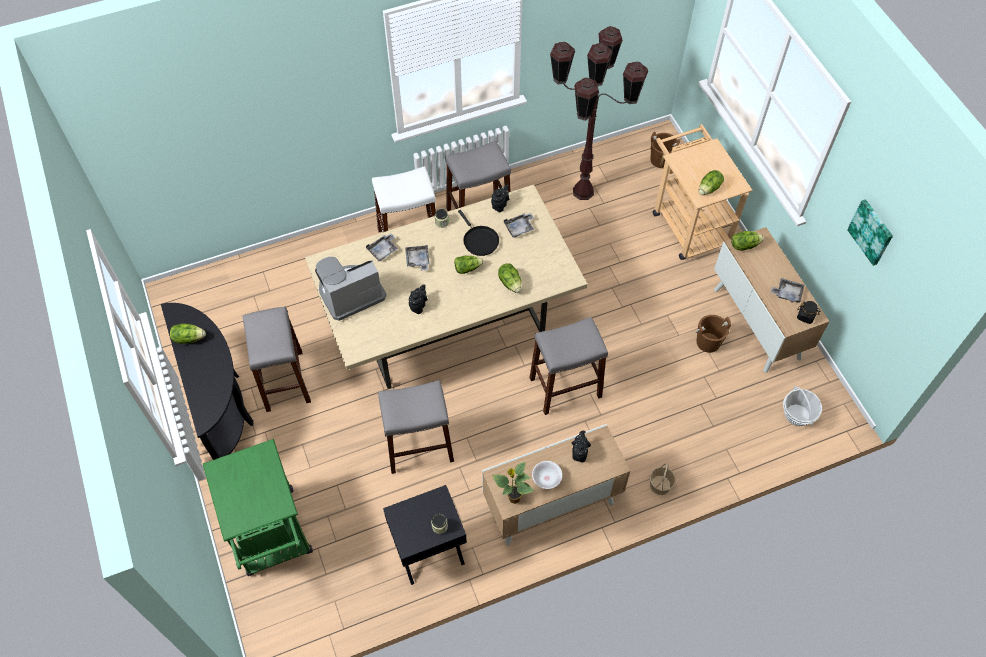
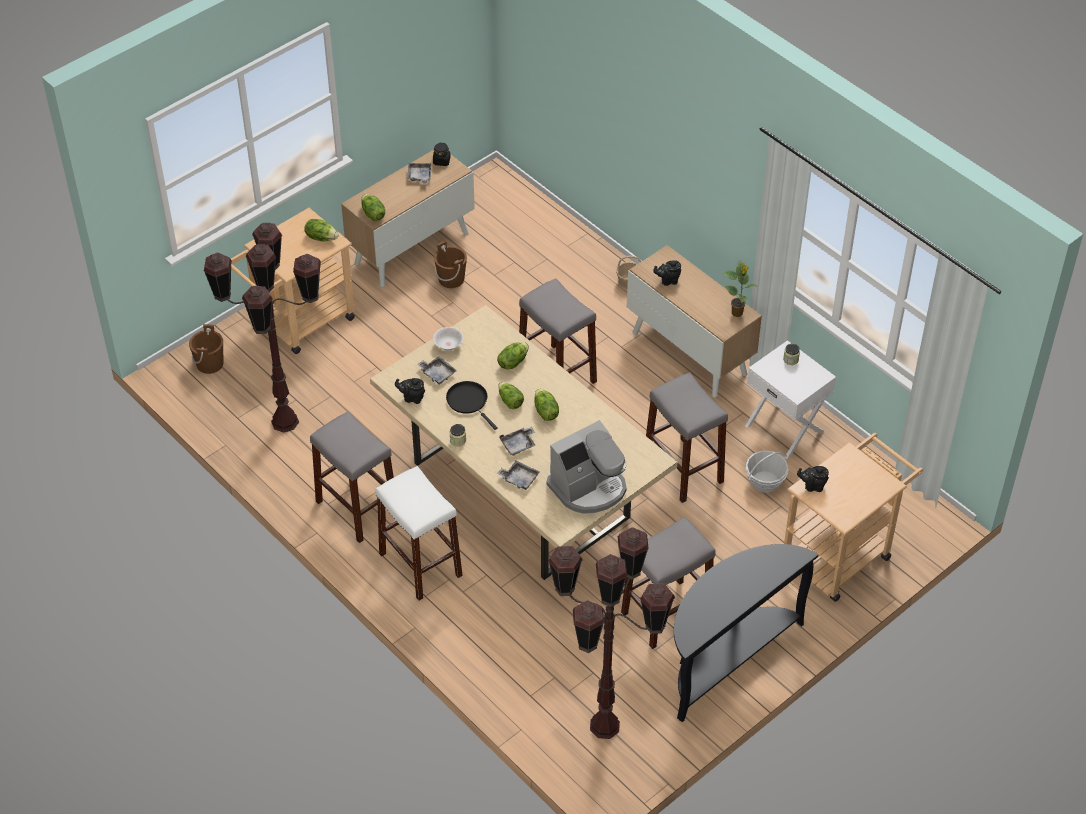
camera: 110 degrees left, 10 degrees down
lettuce [170,323,206,344] -> lettuce moved to [534,389,559,421]
green cart [203,439,313,576] -> beige cart [784,433,923,602]
coffee machine [315,257,387,321] -> coffee machine turned 75 degrees counterclockwise [547,420,627,514]
black nightstand [383,485,467,585] -> white nightstand [745,340,836,459]
black teapot [409,284,428,314] -> black teapot moved to [797,466,829,492]
black frying pan [458,210,499,256] -> black frying pan turned 75 degrees counterclockwise [446,381,498,430]
white bowl [532,461,562,489] -> white bowl moved to [433,327,463,350]
basket [783,386,822,426] -> basket moved to [746,451,789,493]
picture [847,199,893,266] -> none
none -> brown floor lamp [548,527,675,739]

